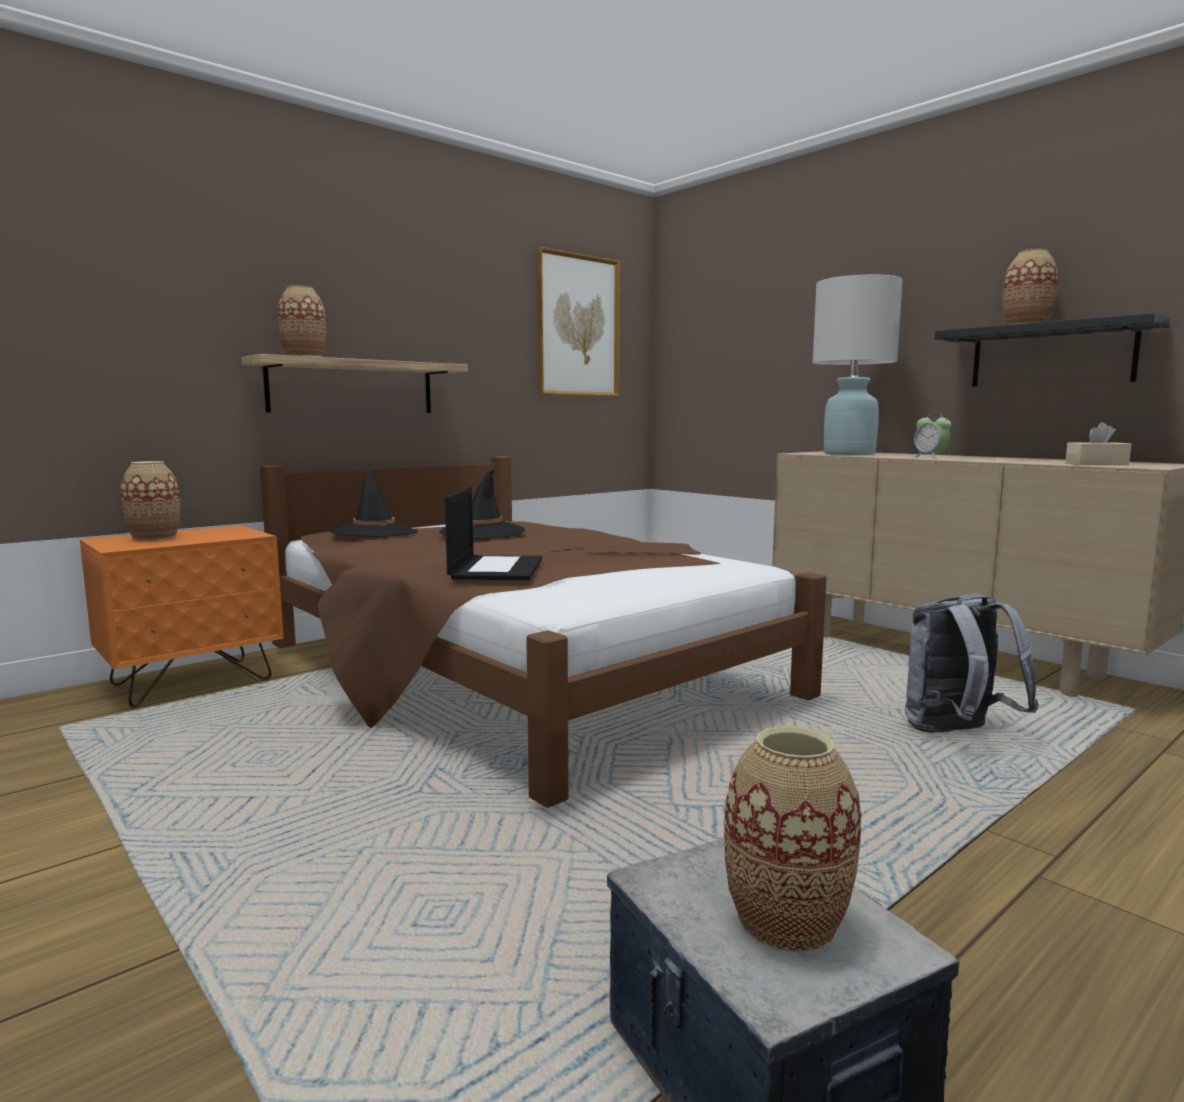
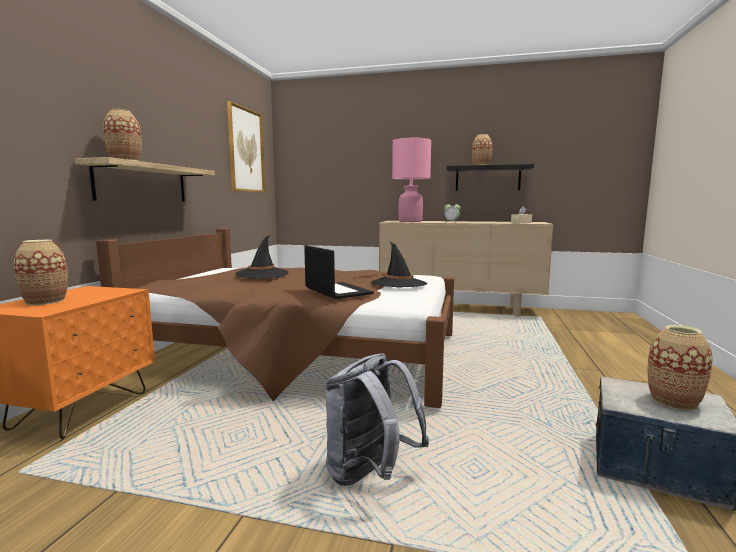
camera: 35 degrees left, 0 degrees up
black hat [330,468,418,537] -> black hat moved to [371,242,427,287]
white table lamp [813,275,903,455] -> pink table lamp [392,138,431,222]
grey backpack [905,593,1039,733] -> grey backpack moved to [326,353,429,486]

